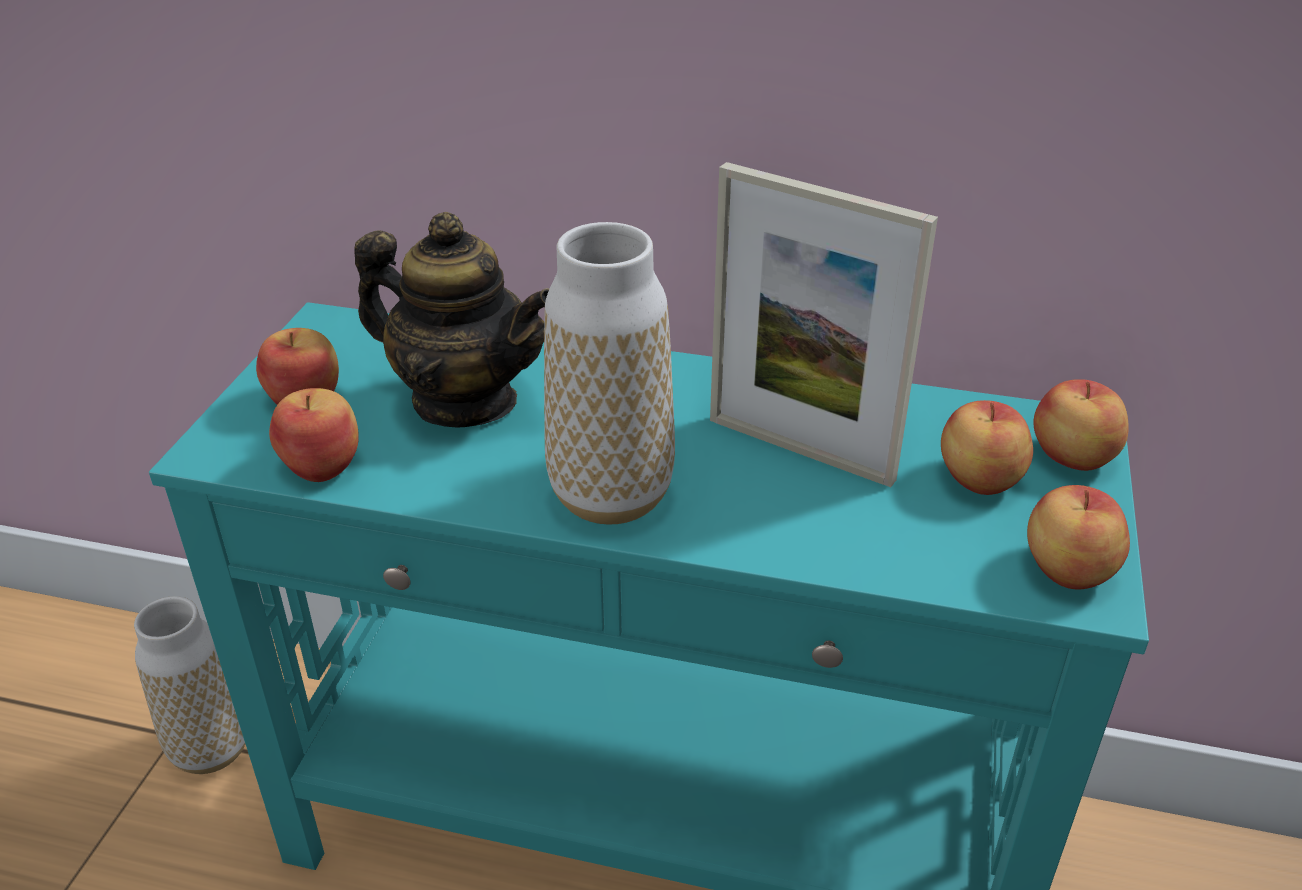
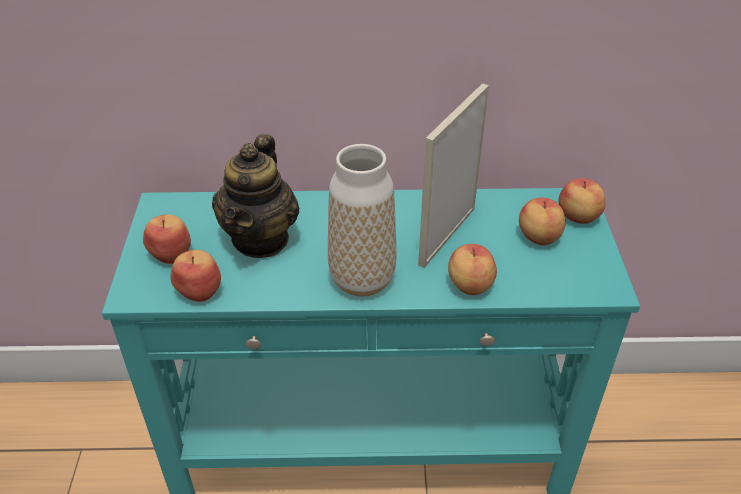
camera: 15 degrees left, 5 degrees up
vase [134,596,245,774] -> none
teapot [355,212,549,427] -> teapot turned 90 degrees clockwise [212,134,299,258]
picture frame [710,162,938,487] -> picture frame turned 105 degrees clockwise [418,83,489,268]
apple [1027,485,1130,589] -> apple moved to [448,244,497,295]

